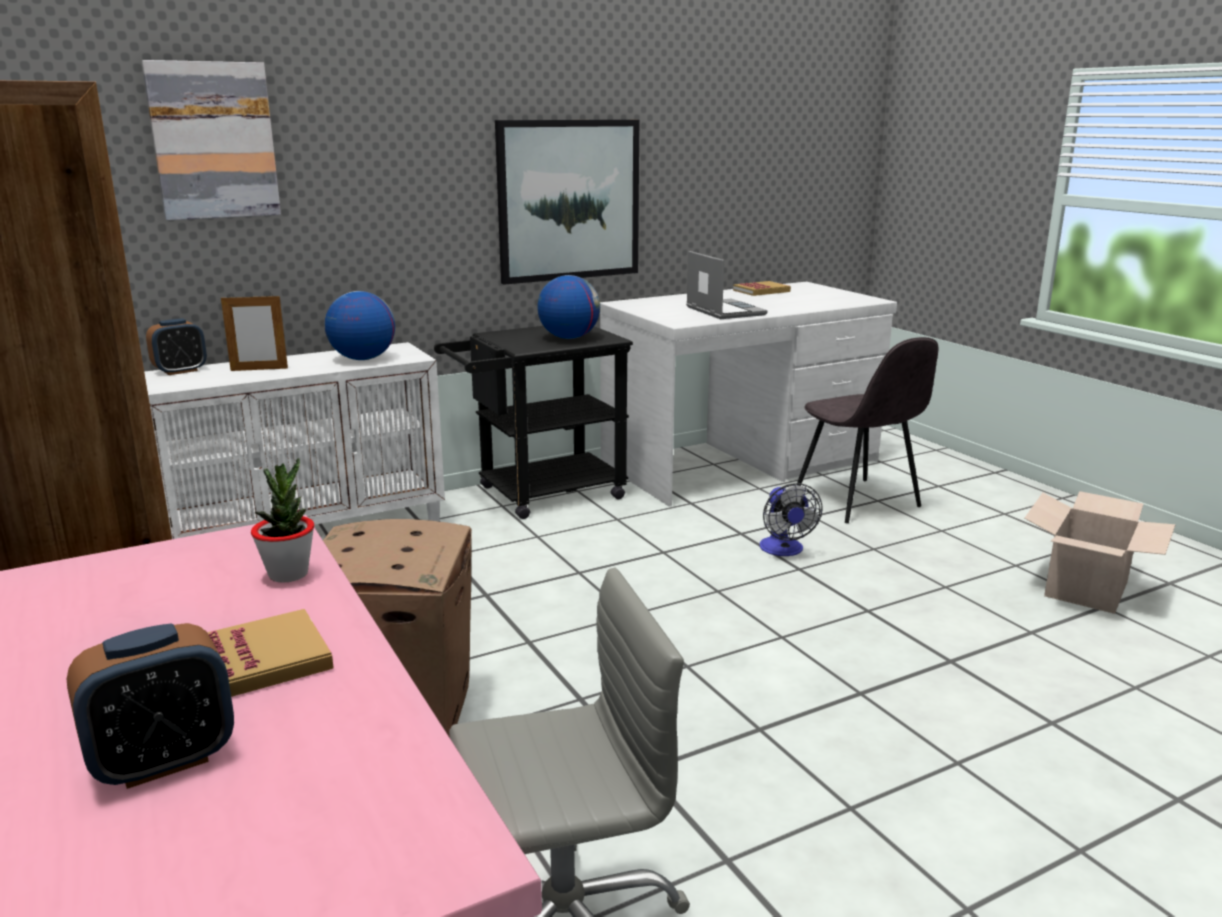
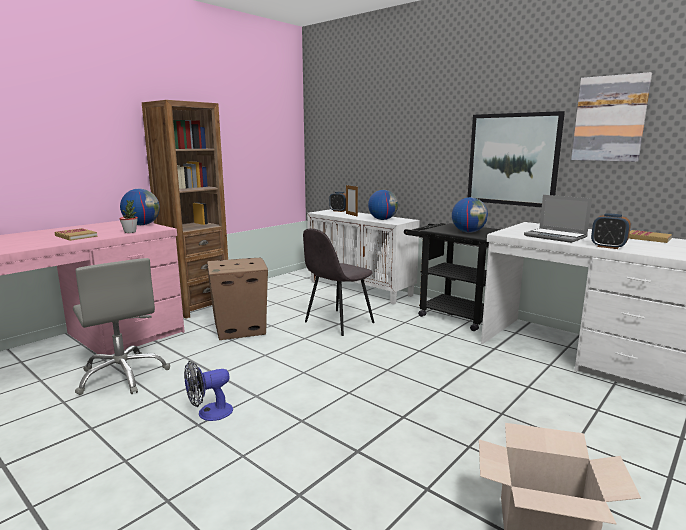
camera: 70 degrees right, 5 degrees down
alarm clock [67,623,234,789] -> alarm clock moved to [591,213,631,249]
picture [142,60,281,220] -> picture moved to [571,72,652,162]
laptop [686,251,768,319] -> laptop turned 90 degrees clockwise [524,195,592,243]
fan [759,483,823,556] -> fan moved to [184,361,233,421]
grey chair [797,337,938,523] -> grey chair moved to [303,229,374,336]
none -> globe [120,189,160,225]

